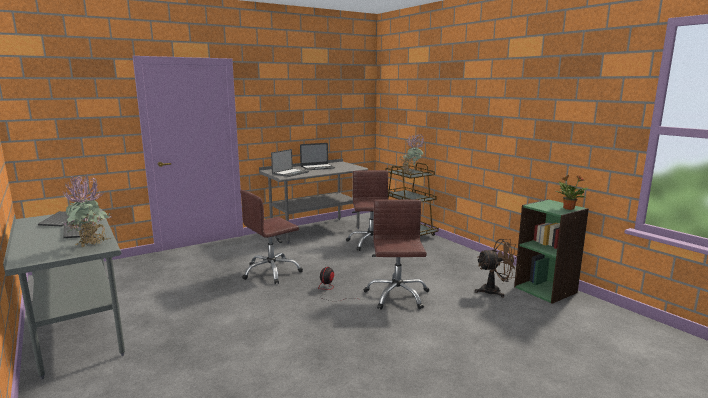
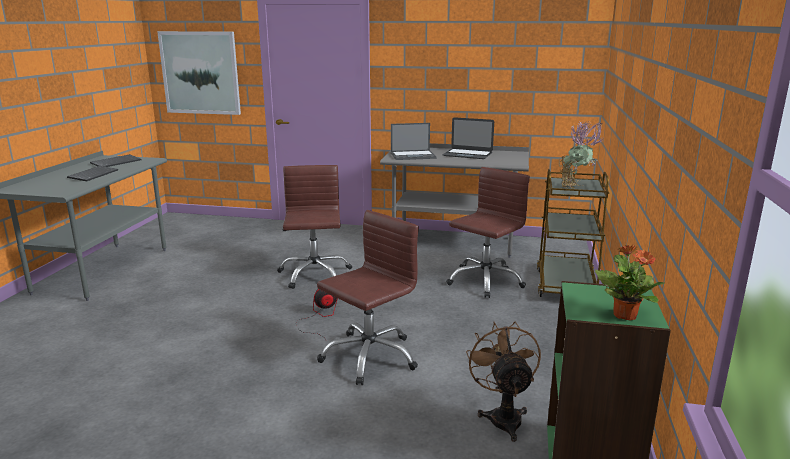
camera: 45 degrees right, 5 degrees up
potted plant [63,176,112,247] -> none
brown office chair [240,190,303,284] -> brown office chair turned 75 degrees clockwise [277,165,352,289]
brown fan [475,239,520,298] -> brown fan turned 135 degrees counterclockwise [466,321,541,442]
none -> picture [157,31,241,115]

